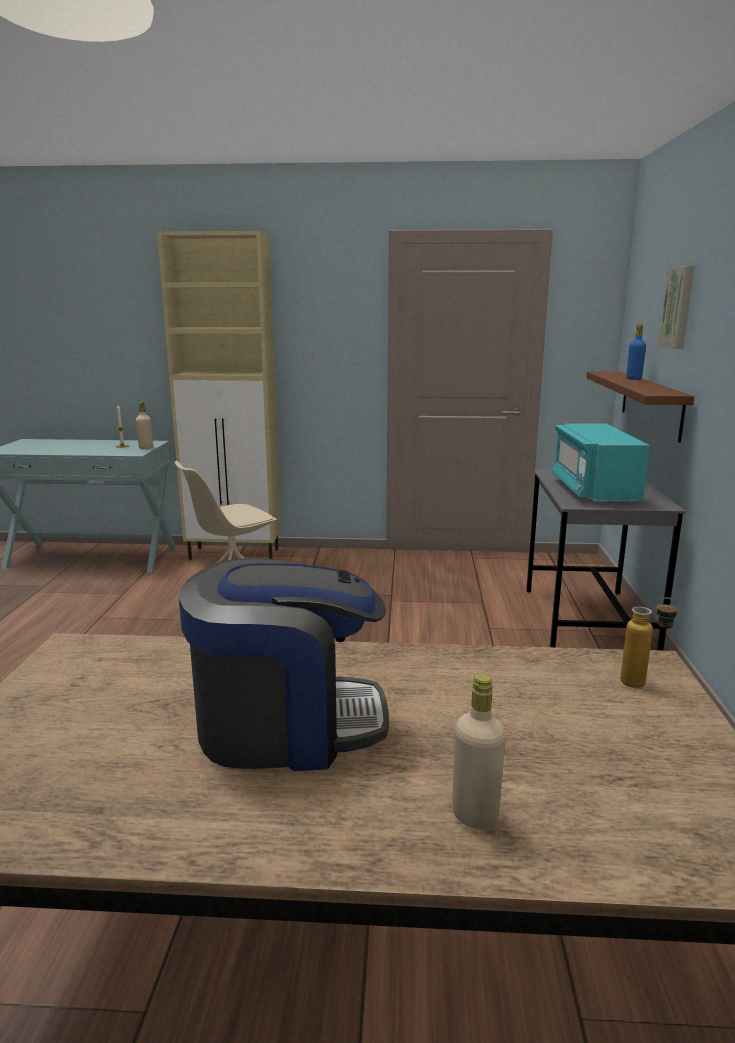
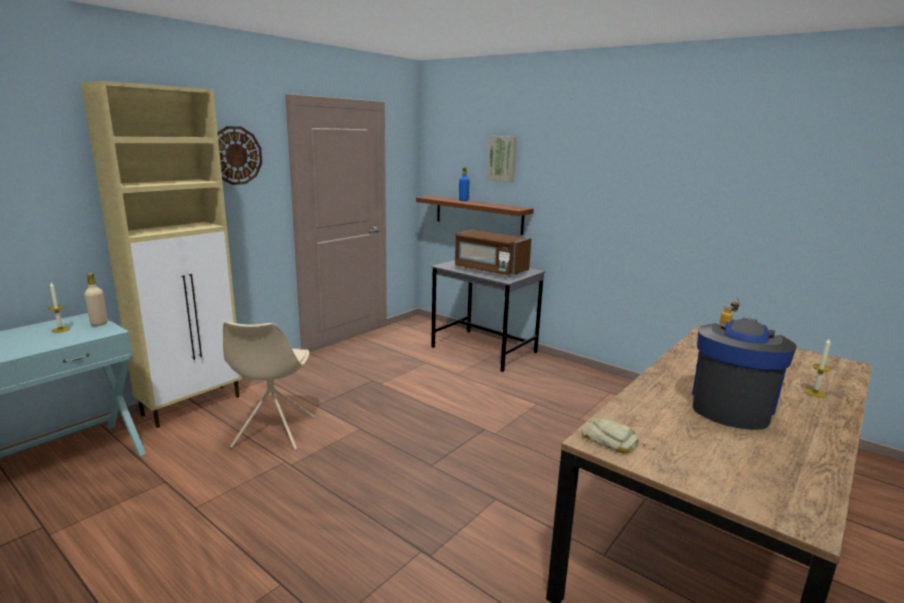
camera: 55 degrees left, 0 degrees up
beige bottle [452,673,506,829] -> candle [804,339,831,398]
turquoise microwave [552,423,650,503] -> brown microwave [455,230,531,277]
none -> wall clock [218,126,262,185]
none -> bread [582,418,639,453]

